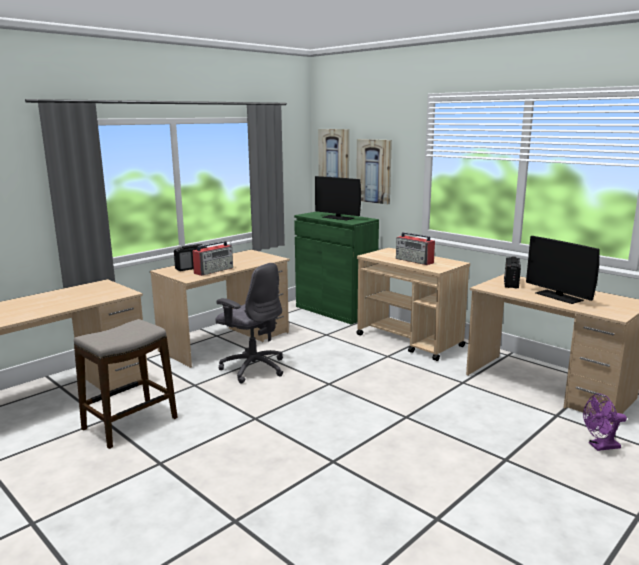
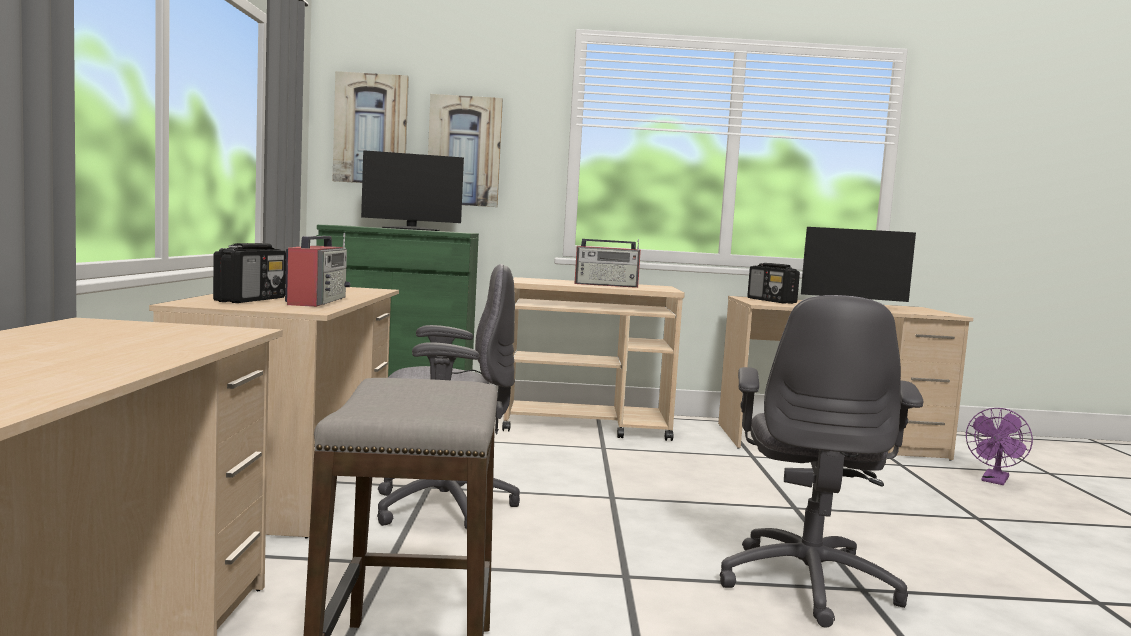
camera: 45 degrees left, 10 degrees down
none -> grey office chair [720,295,923,628]

